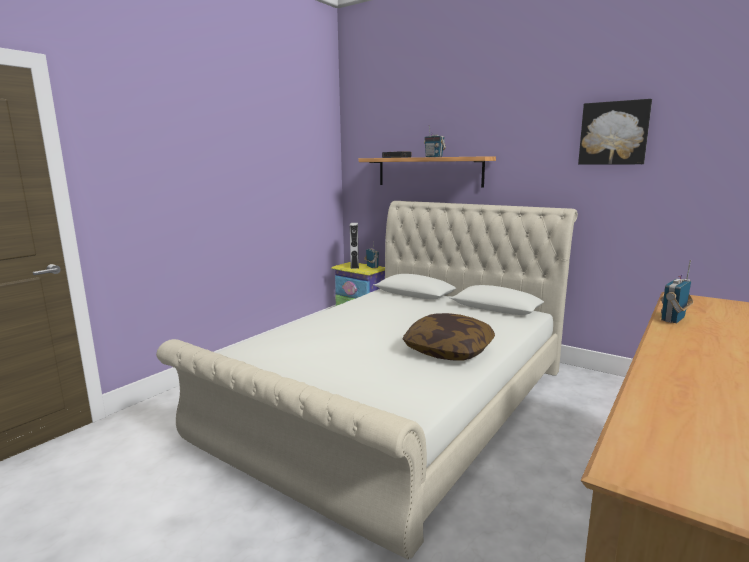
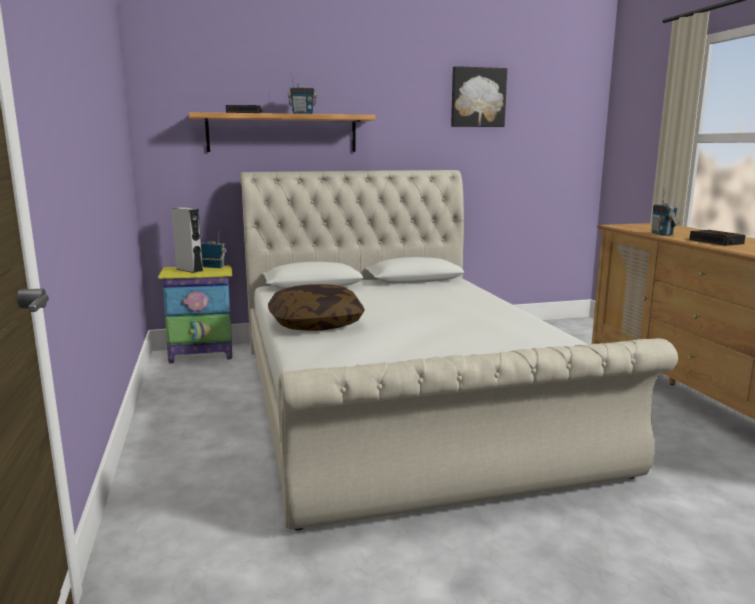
camera: 50 degrees left, 0 degrees up
pillow [403,313,495,360] -> pillow moved to [268,284,365,331]
none -> alarm clock [689,230,745,246]

